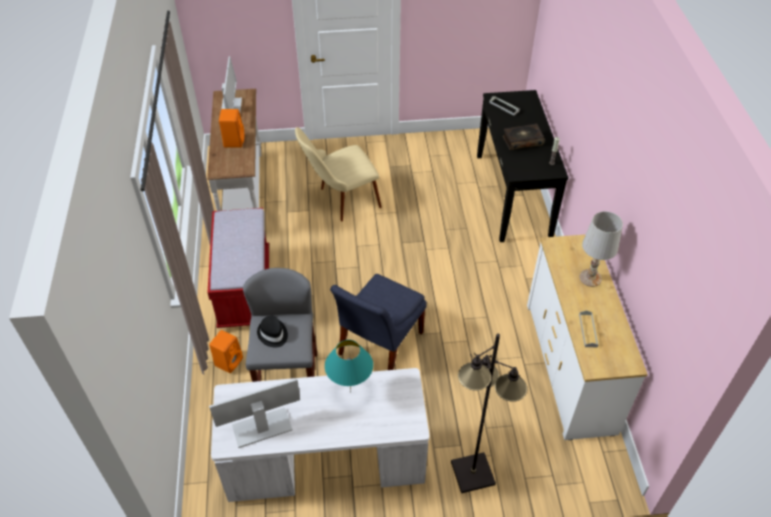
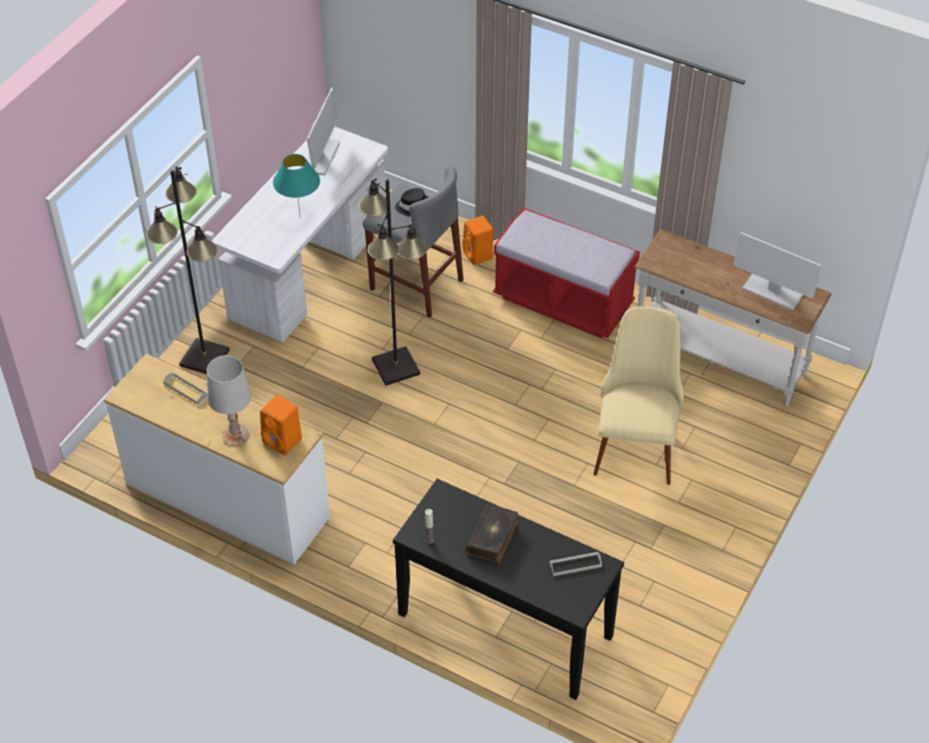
camera: 125 degrees right, 0 degrees up
orange speaker [219,109,244,148] -> orange speaker moved to [260,395,302,455]
blue chair [330,274,427,370] -> black floor lamp [359,178,427,385]

